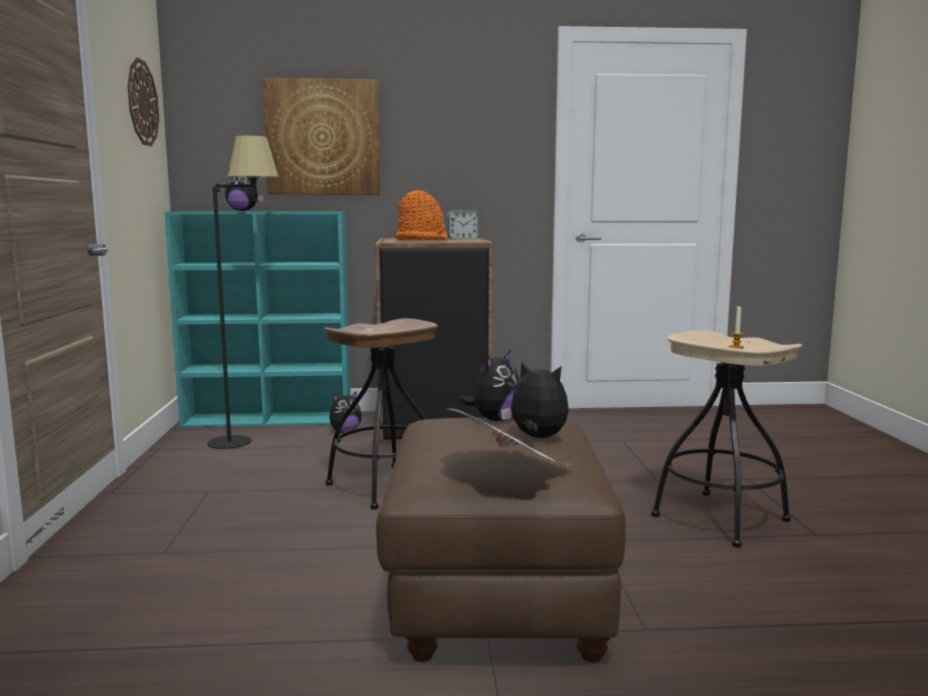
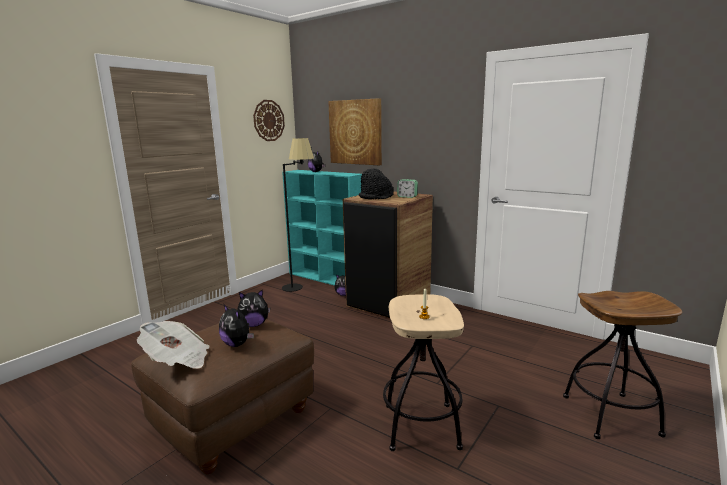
camera: 40 degrees right, 5 degrees up
brown stool [323,318,438,510] -> brown stool moved to [563,291,682,439]
orange hat [395,190,448,240] -> black hat [359,169,393,199]
plush toy [501,362,569,438] -> plush toy turned 150 degrees clockwise [219,305,254,347]

